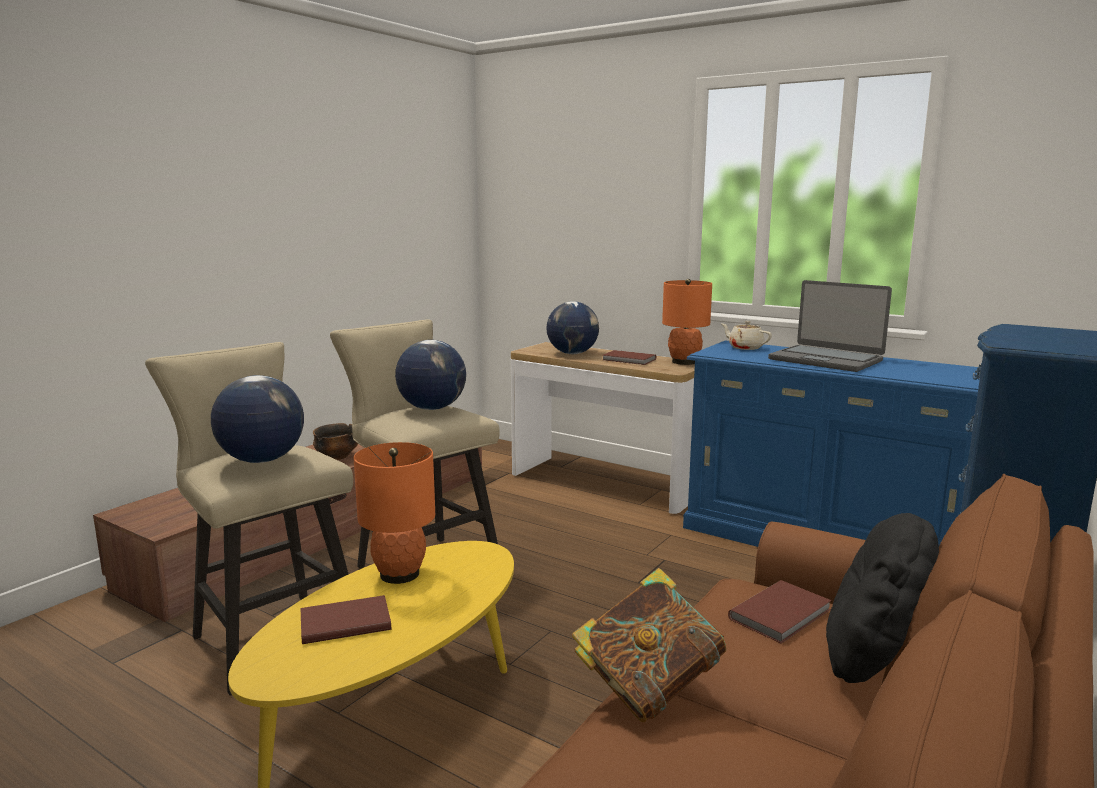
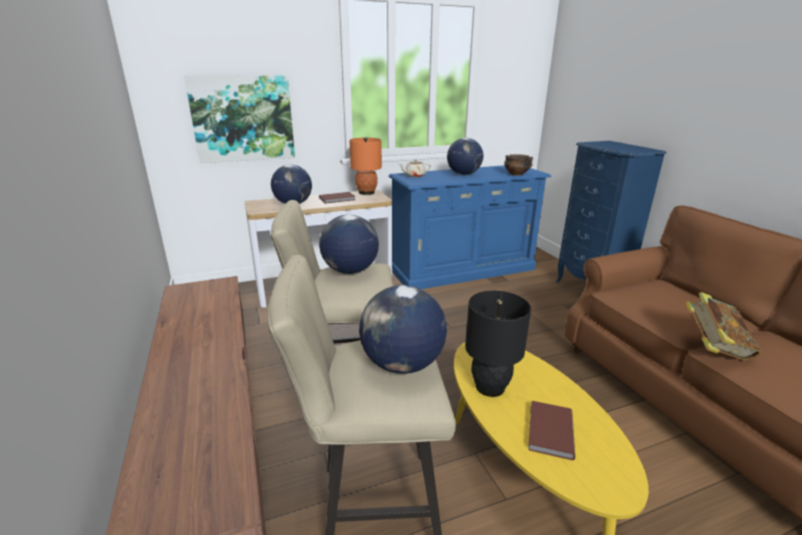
camera: 55 degrees left, 10 degrees up
bowl [313,423,358,460] -> bowl moved to [504,154,533,176]
orange table lamp [354,442,435,584] -> black table lamp [465,291,531,397]
brown book [728,580,832,644] -> none
laptop [768,280,892,372] -> globe [447,138,483,175]
black pillow [826,513,939,683] -> none
none -> picture [184,75,295,163]

